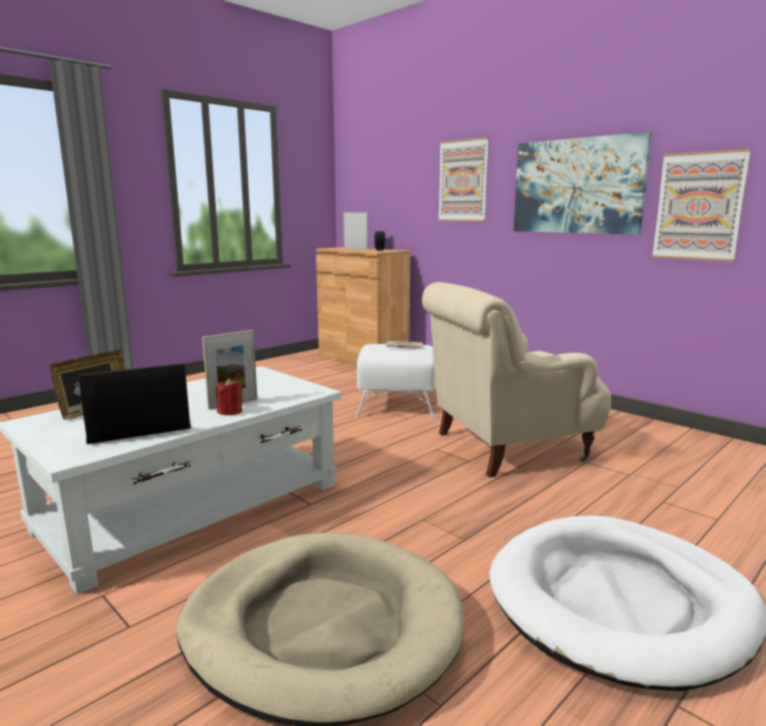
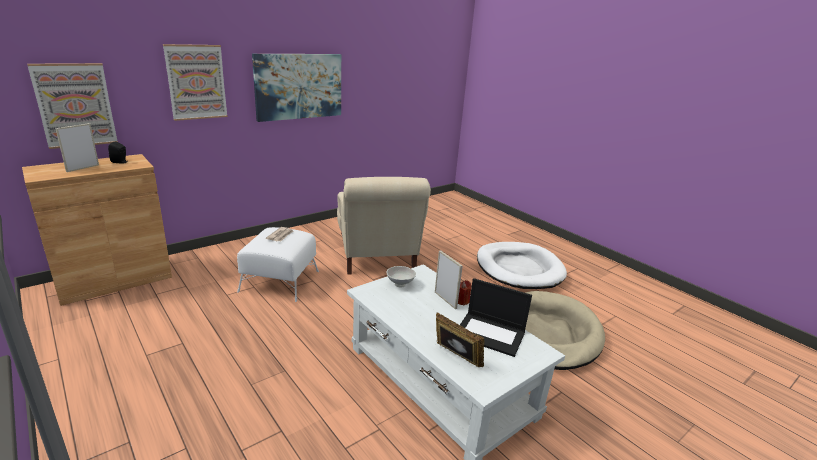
camera: 85 degrees left, 10 degrees up
laptop [78,363,191,444] -> laptop turned 45 degrees counterclockwise [460,278,532,357]
picture [652,149,751,262] -> picture moved to [27,63,118,149]
none -> white bowl [386,266,416,288]

